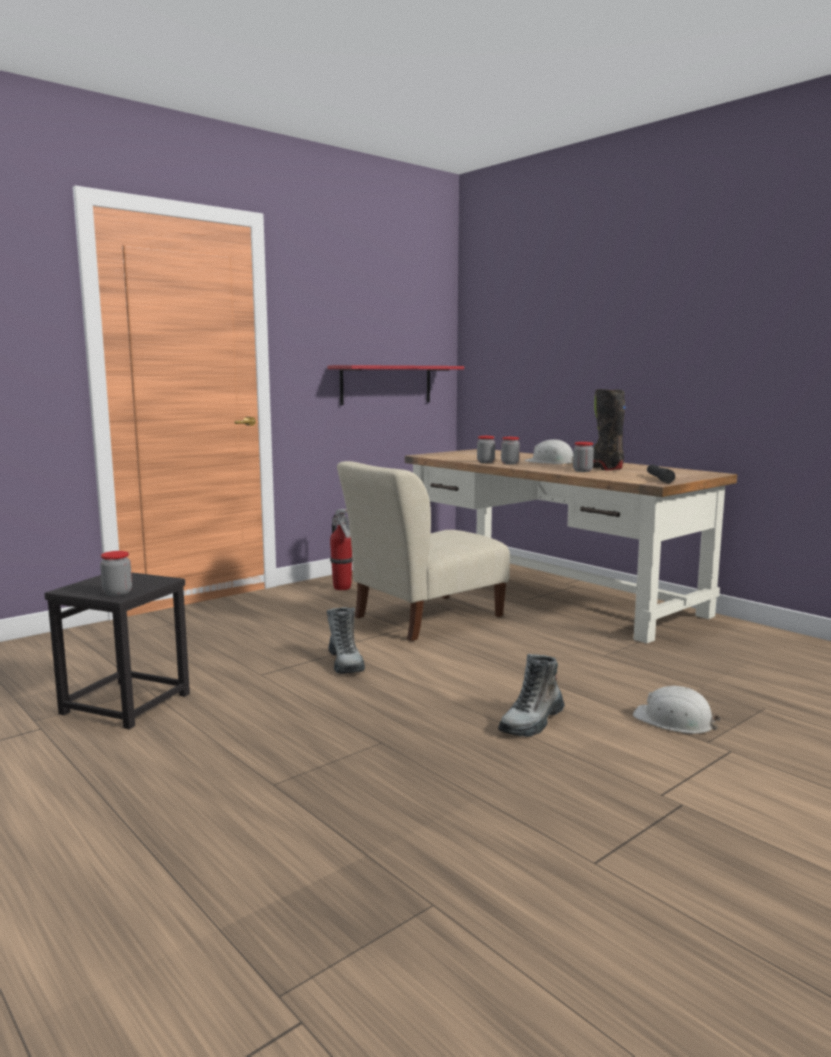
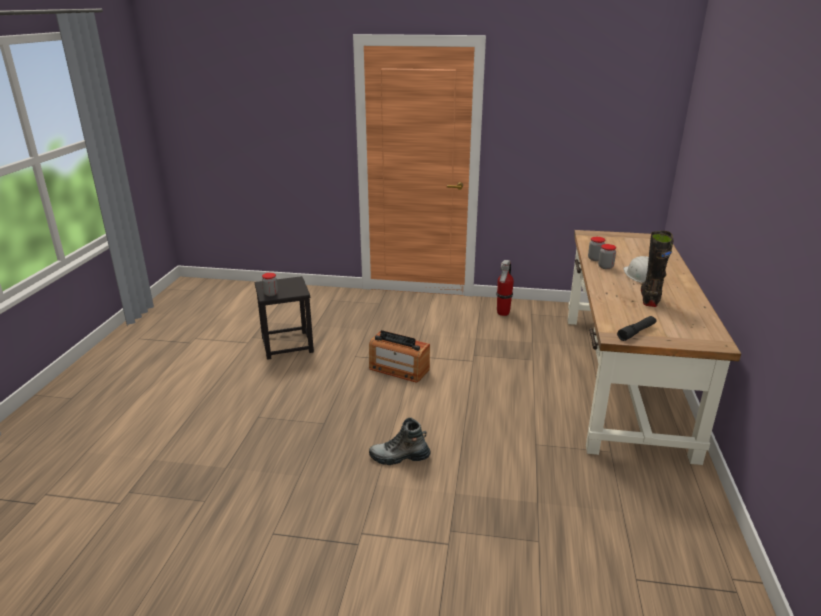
camera: 50 degrees right, 15 degrees up
boot [327,607,365,674] -> radio [369,330,430,383]
red shelf [328,365,464,405] -> none
beige chair [337,461,510,641] -> none
jar [573,442,594,472] -> none
white hard hat [633,686,721,734] -> none

